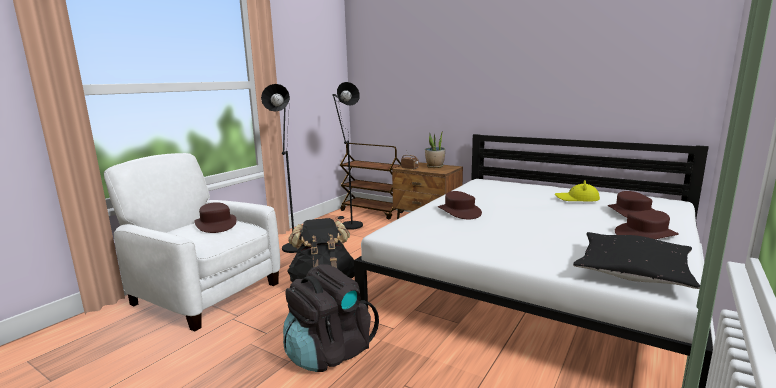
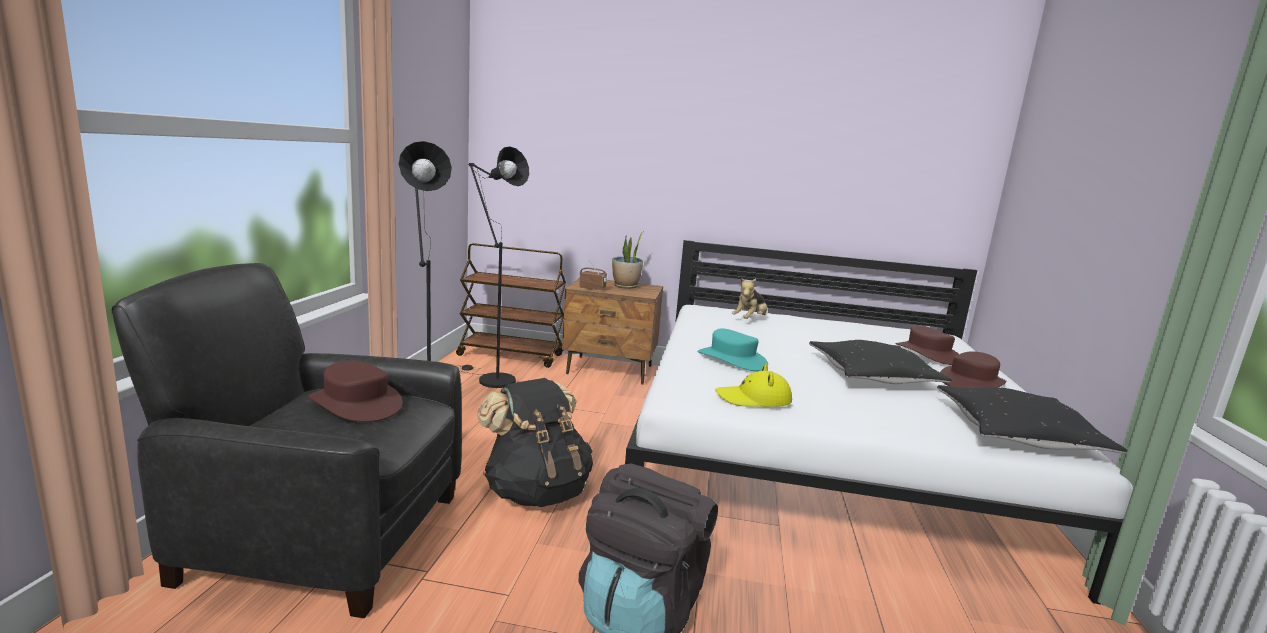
camera: 25 degrees left, 0 degrees up
white armchair [104,153,280,332] -> black armchair [112,263,462,618]
brown hat [438,191,482,219] -> turquoise hat [698,329,768,371]
yellow hat [555,180,600,202] -> yellow hat moved to [715,363,792,407]
none -> plush toy [732,278,767,319]
none -> black pillow [809,340,952,384]

